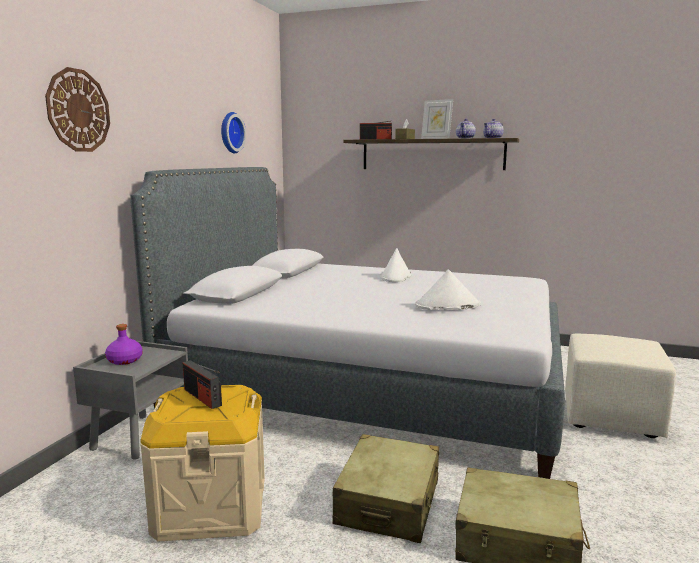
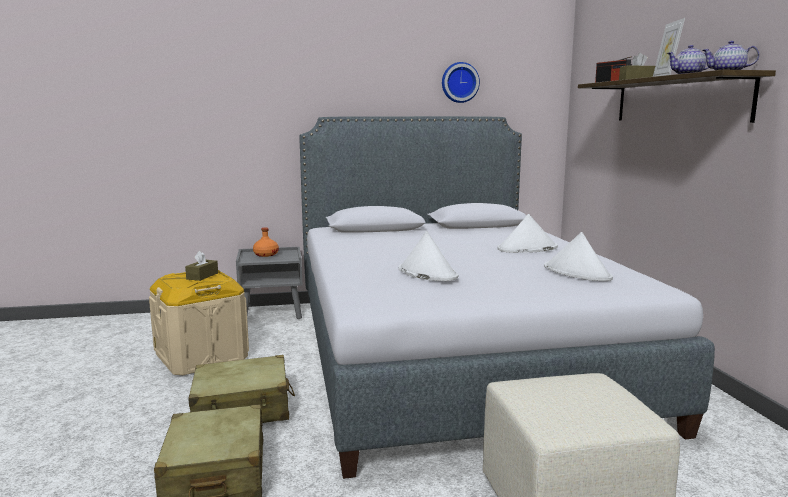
camera: 60 degrees right, 0 degrees up
wall clock [45,67,110,152] -> none
purple bottle [105,324,143,365] -> orange bottle [253,228,279,257]
radio [183,360,222,409] -> brown tissue box [185,251,218,281]
none -> white hat [544,232,613,281]

